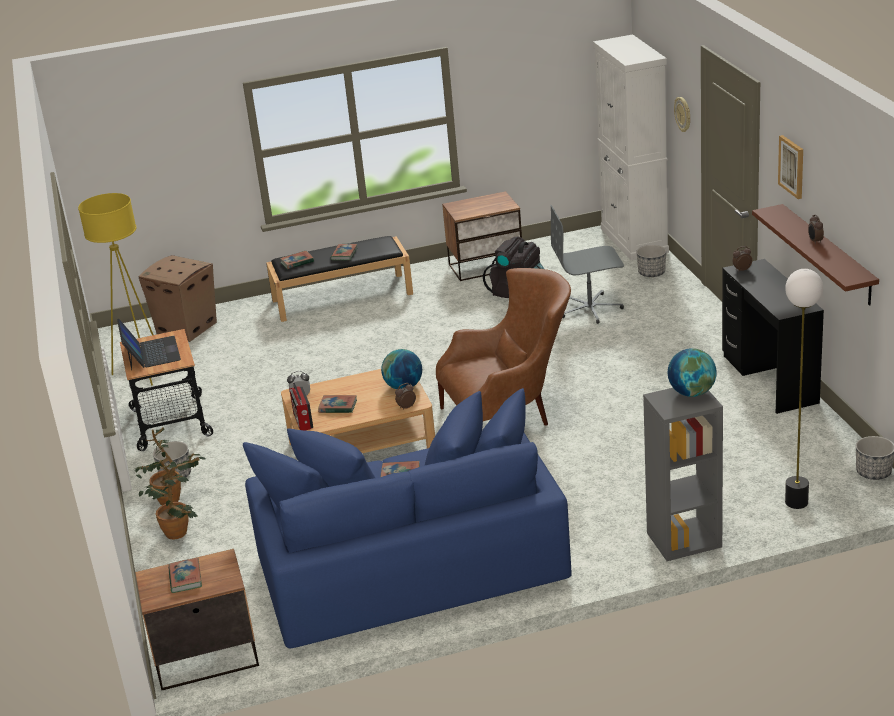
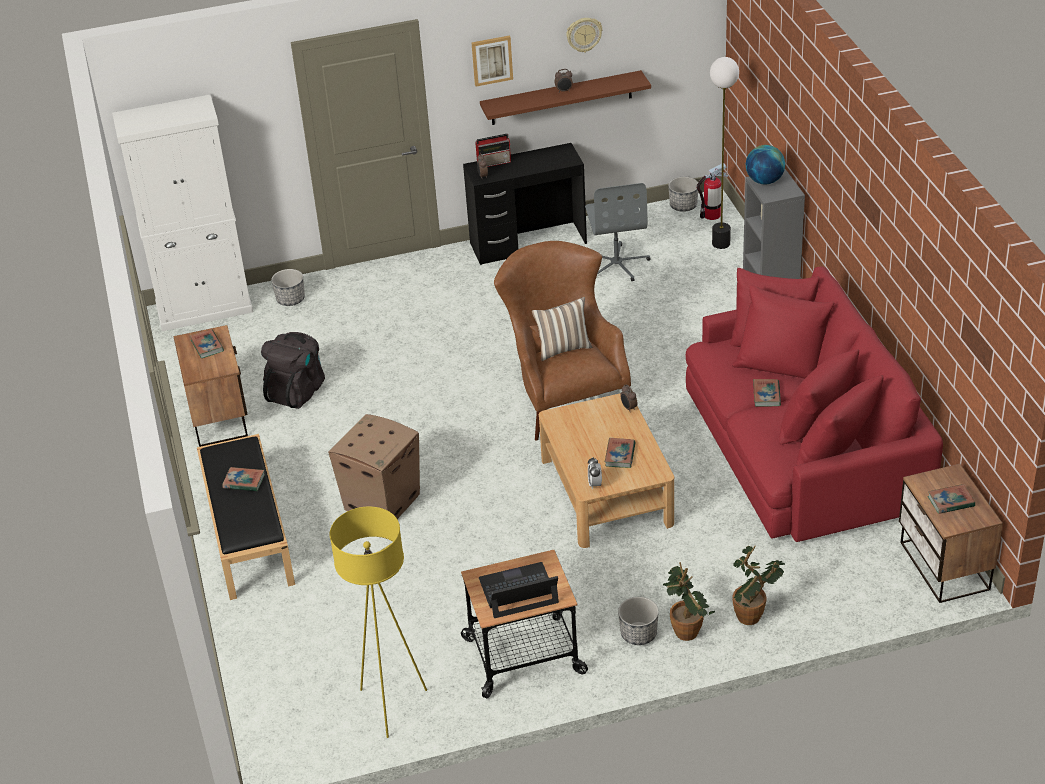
camera: 90 degrees left, 10 degrees up
cardboard box [139,255,217,342] -> cardboard box moved to [328,414,420,519]
blue sofa [243,388,572,648] -> red sofa [685,267,943,542]
book [280,251,314,269] -> book moved to [190,329,224,359]
radio [289,383,313,431] -> radio moved to [475,134,511,167]
globe [381,349,422,389] -> none
grey office chair [551,205,624,324] -> grey office chair moved to [585,183,650,282]
wall clock [674,97,690,132] -> wall clock moved to [566,18,602,53]
none -> pillow [532,297,592,361]
none -> fire extinguisher [697,164,728,220]

